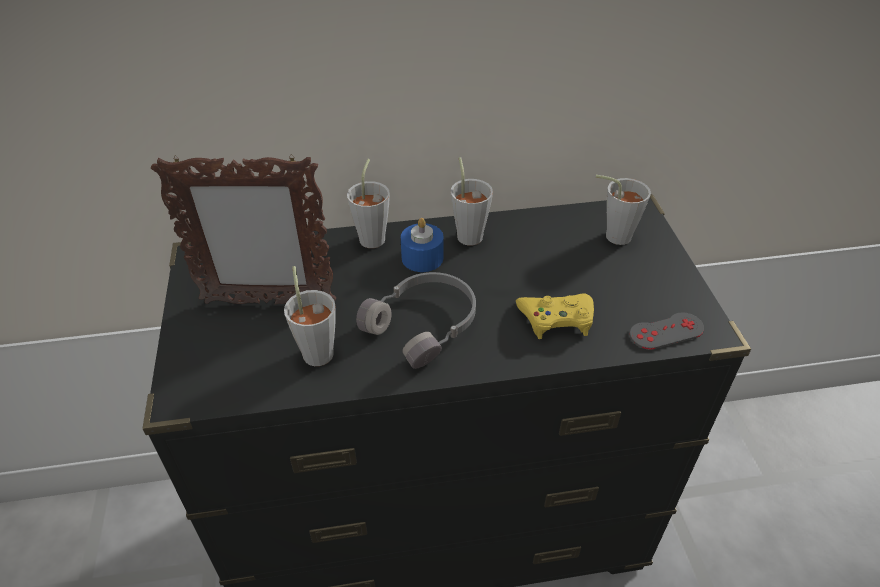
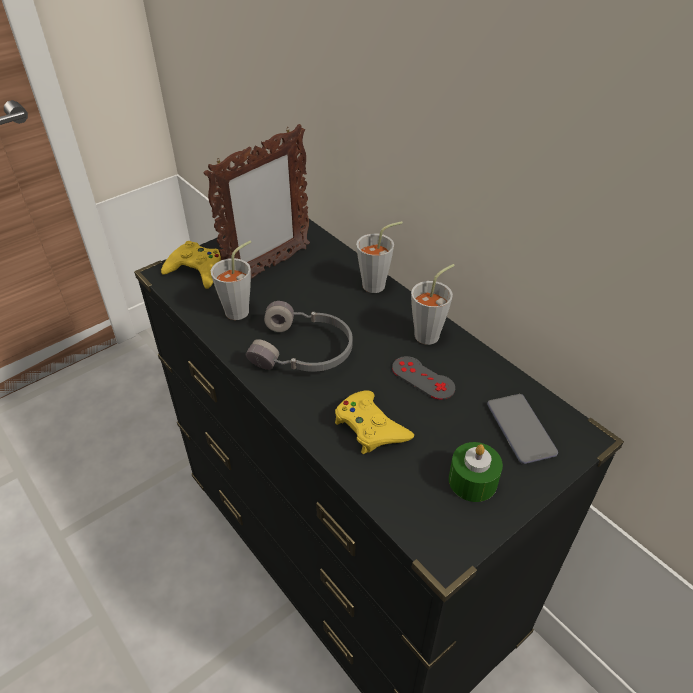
camera: 60 degrees right, 0 degrees up
picture frame [151,154,336,304] -> picture frame turned 105 degrees counterclockwise [203,124,310,278]
blue candle [401,218,444,272] -> none
grey cup [596,175,651,245] -> phone [487,394,558,464]
grey game controller [629,312,704,350] -> grey game controller moved to [392,356,455,400]
none -> yellow game controller [161,241,221,289]
none -> green candle [449,442,503,502]

